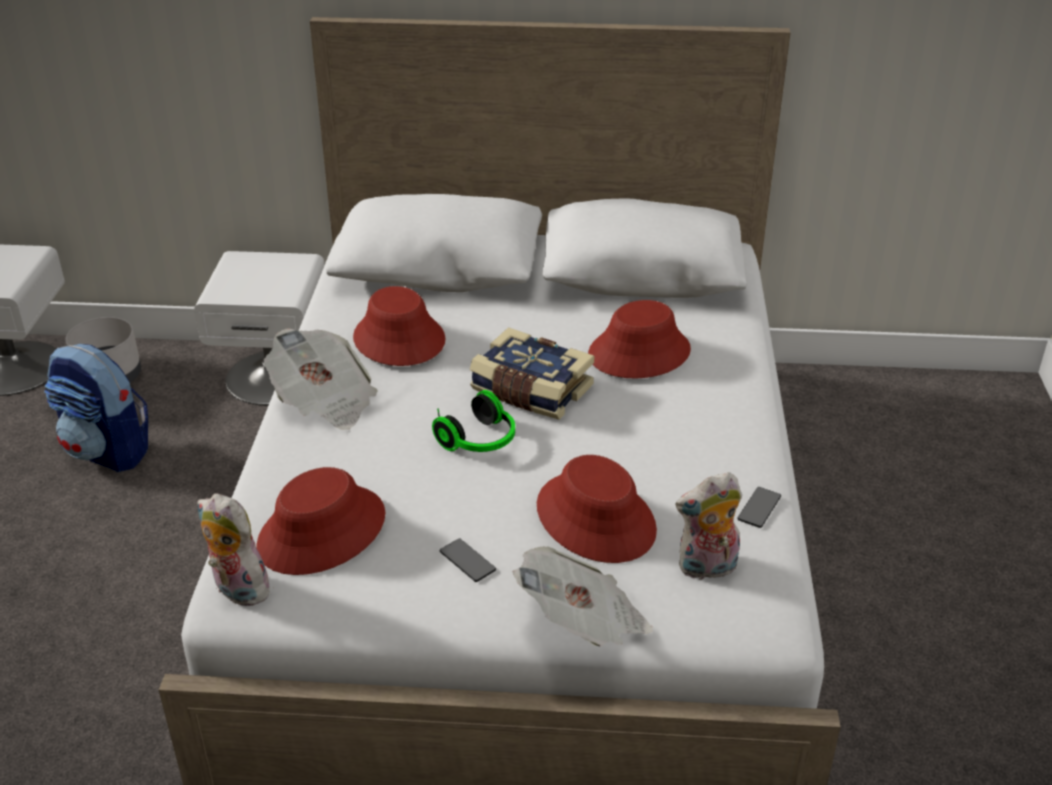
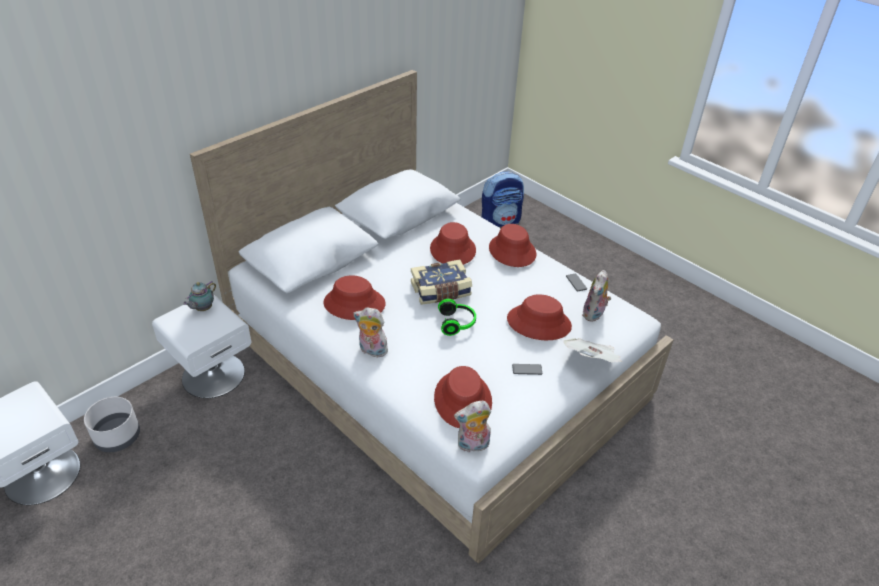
camera: 50 degrees left, 5 degrees up
backpack [44,344,148,472] -> backpack moved to [481,171,524,227]
newspaper [264,328,378,430] -> plush toy [353,307,388,357]
none -> teapot [183,282,216,311]
none -> red hat [489,224,537,267]

